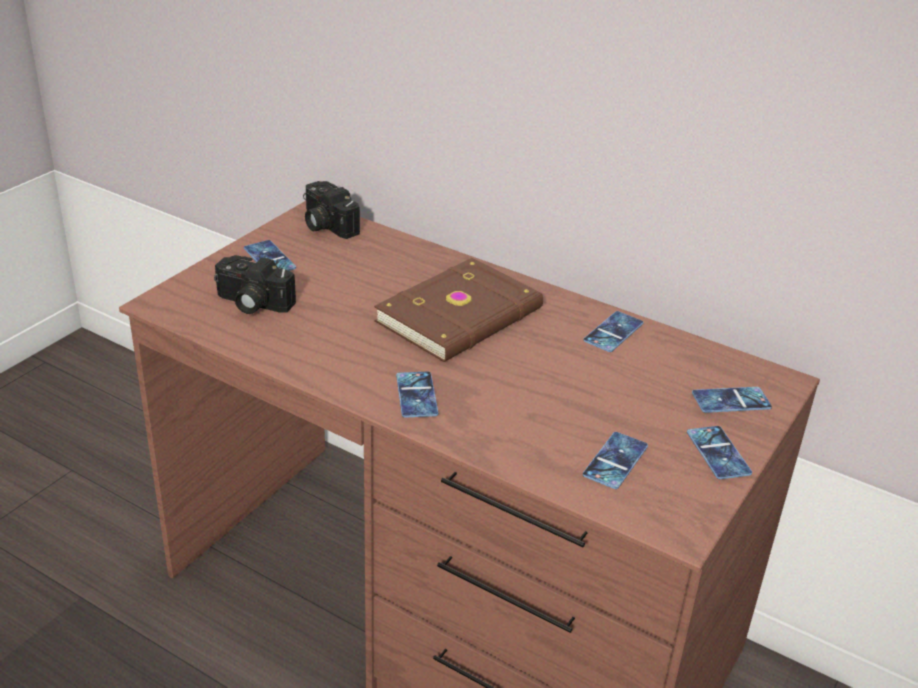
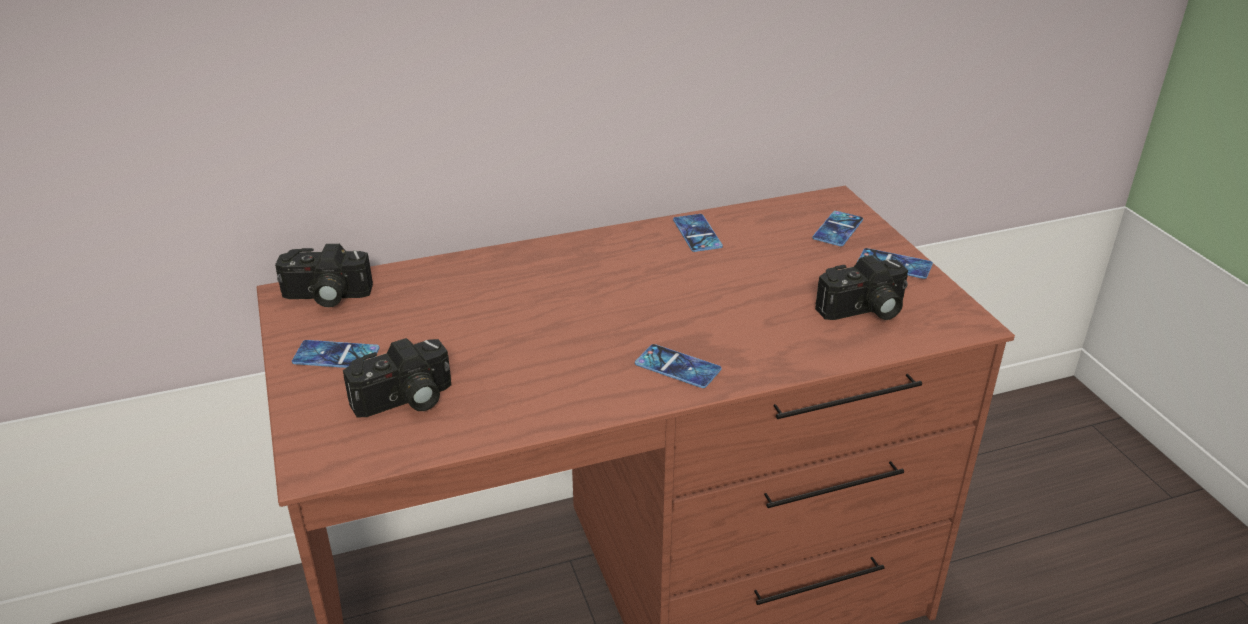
camera: 50 degrees left, 0 degrees up
brown book [374,258,543,362] -> none
phone [583,432,648,489] -> camera [815,255,908,320]

